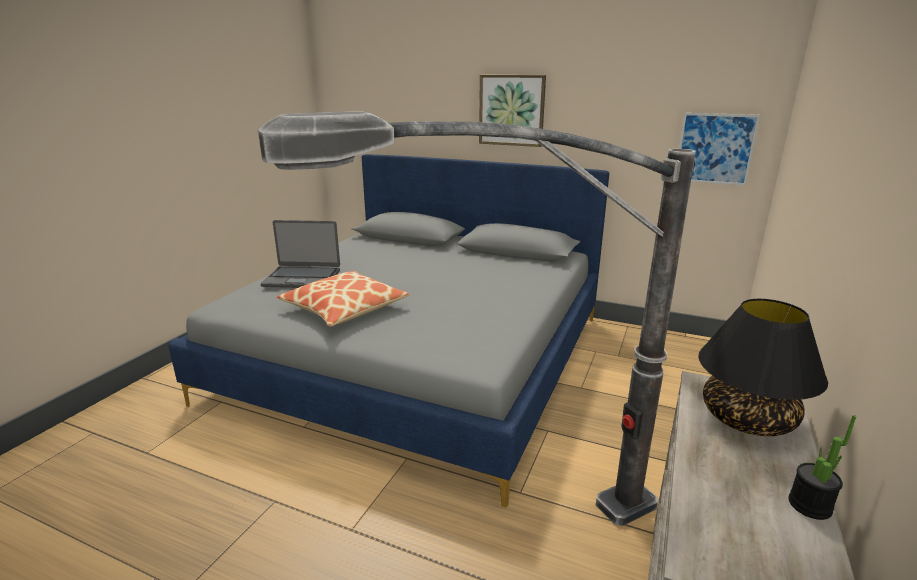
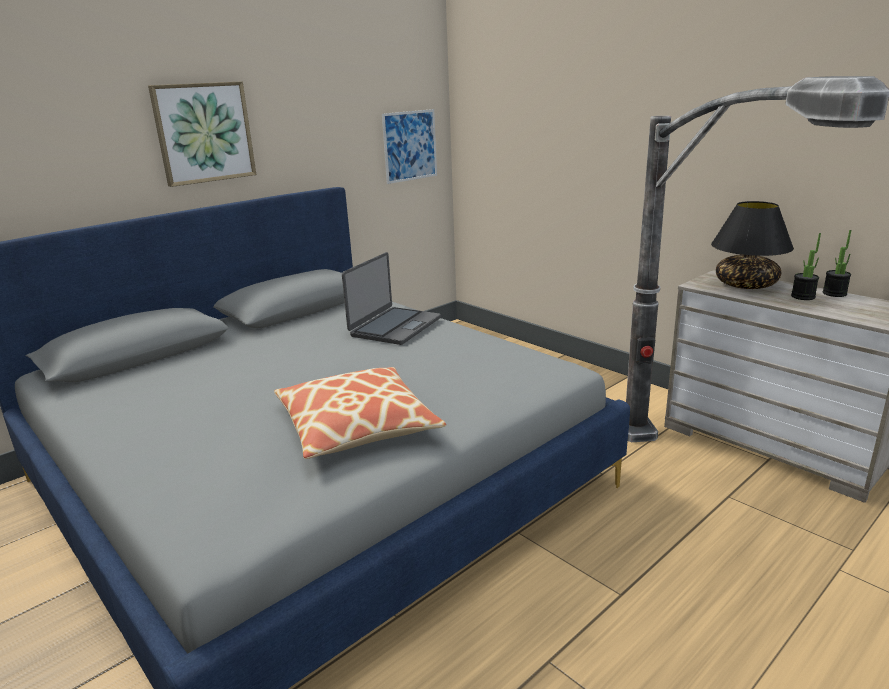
camera: 65 degrees left, 0 degrees up
laptop [261,220,340,288] -> laptop moved to [342,252,441,345]
none -> potted plant [791,233,821,300]

